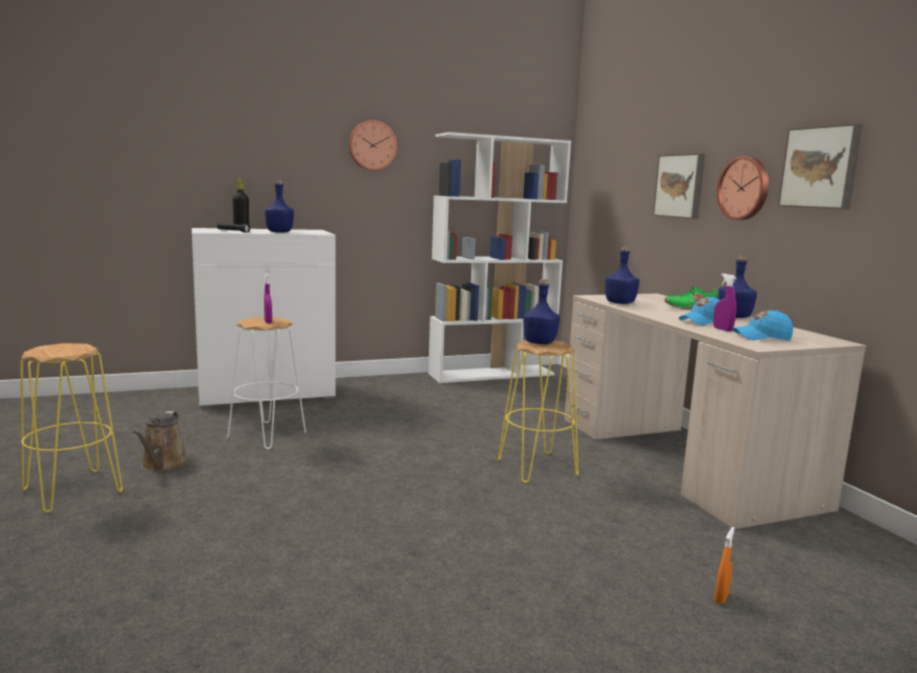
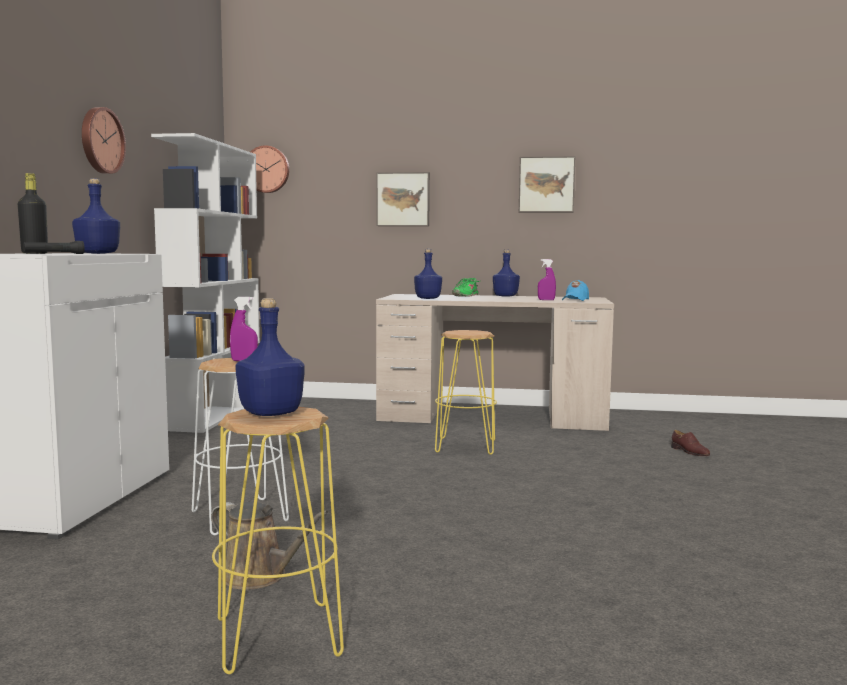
camera: 60 degrees left, 5 degrees down
blue bottle [523,279,560,344] -> blue bottle moved to [235,298,305,416]
blue cap [679,296,720,326] -> none
orange spray bottle [715,527,735,604] -> brown shoe [671,430,710,456]
wall clock [717,156,769,220] -> wall clock moved to [250,145,289,193]

